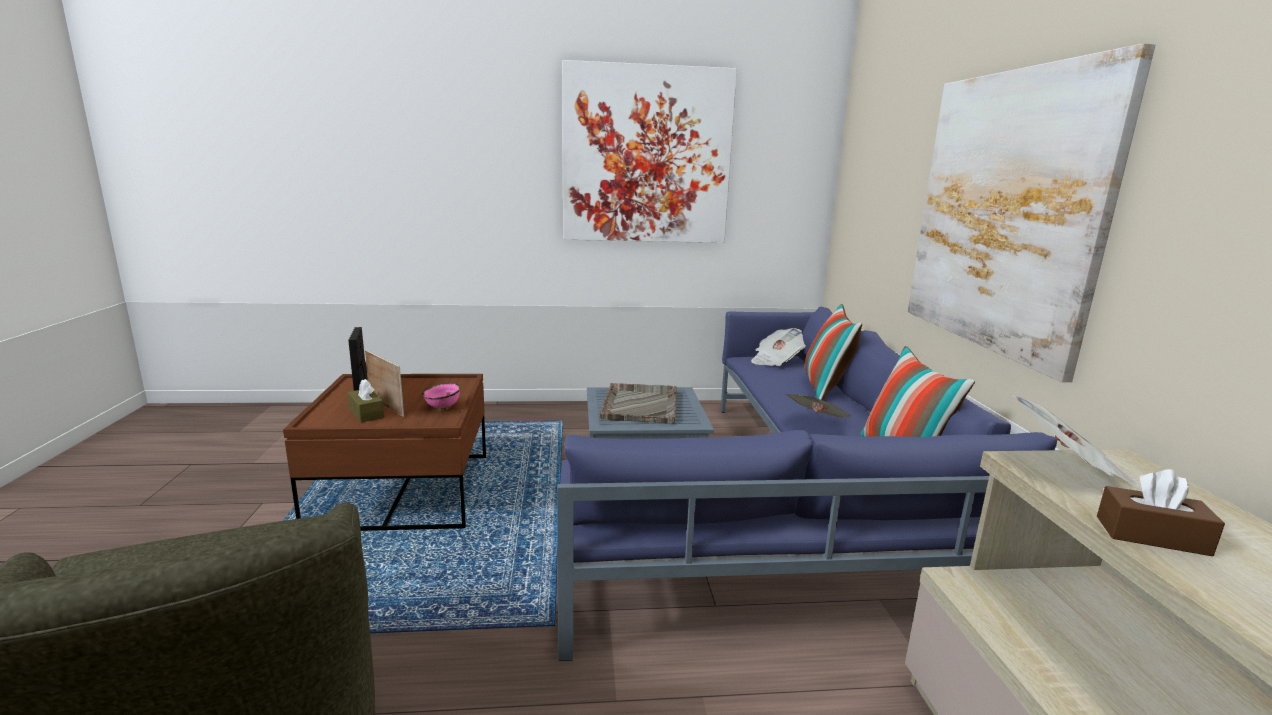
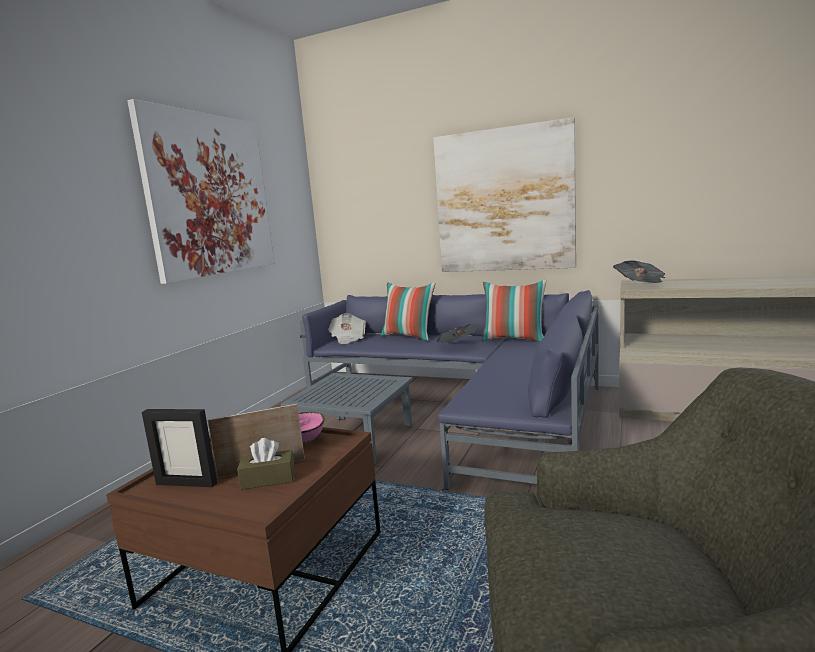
camera: 60 degrees left, 5 degrees down
grey tray [600,383,677,424] -> none
brown tissue box [1097,469,1225,556] -> none

